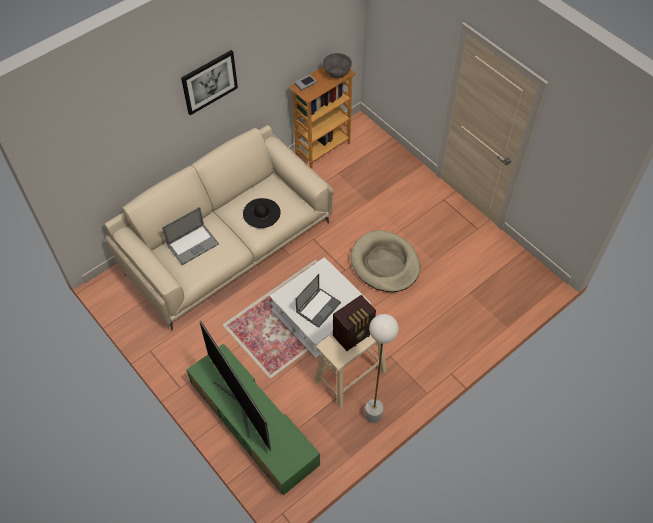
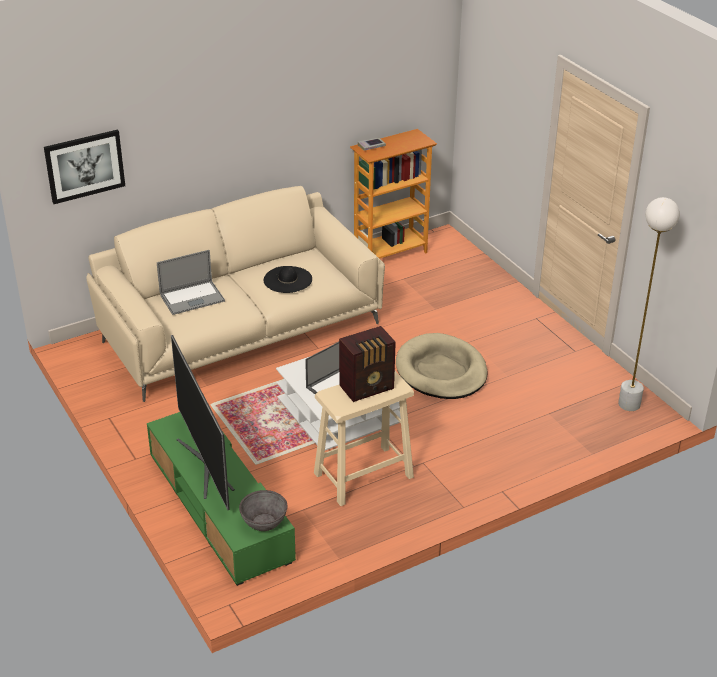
camera: 10 degrees right, 20 degrees down
picture [181,50,238,115] -> picture moved to [44,130,125,204]
grey bowl [323,53,352,78] -> grey bowl moved to [239,490,288,531]
white floor lamp [365,314,399,423] -> white floor lamp moved to [618,197,680,411]

